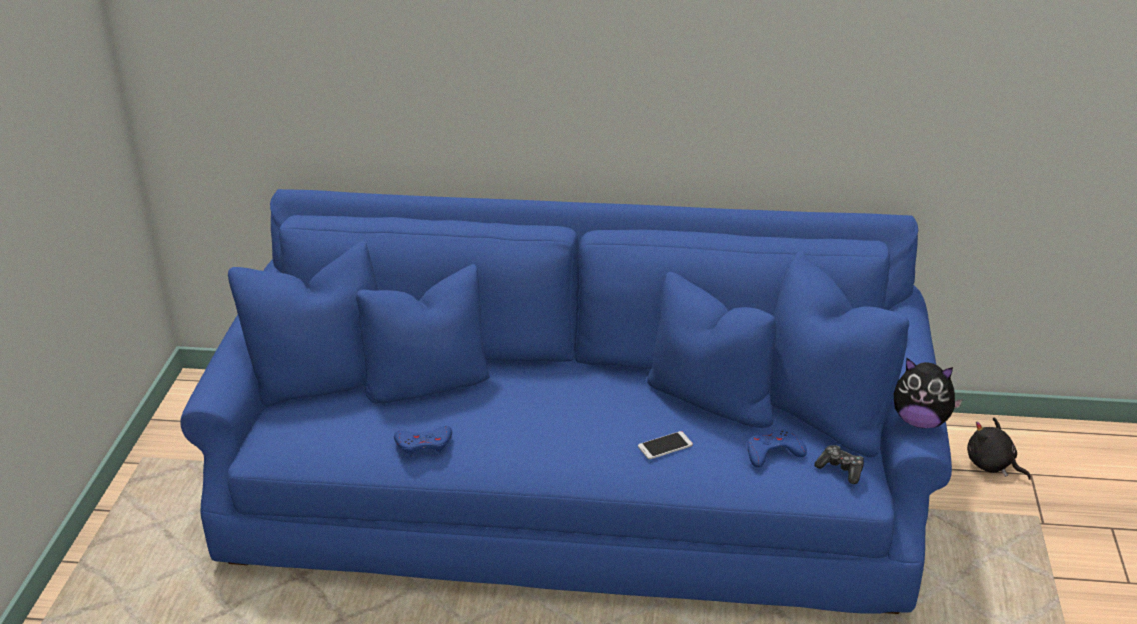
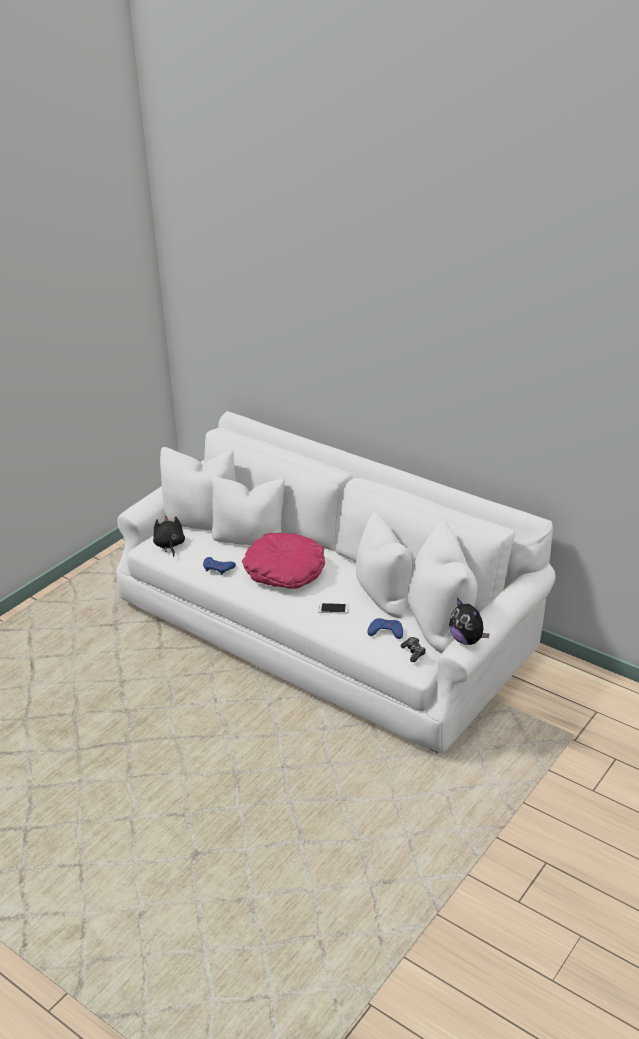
camera: 30 degrees right, 0 degrees up
blue sofa [180,189,952,614] -> white sofa [116,411,555,753]
black plush toy [967,417,1031,480] -> black plush toy moved to [153,516,185,557]
none -> pink pillow [242,533,325,589]

